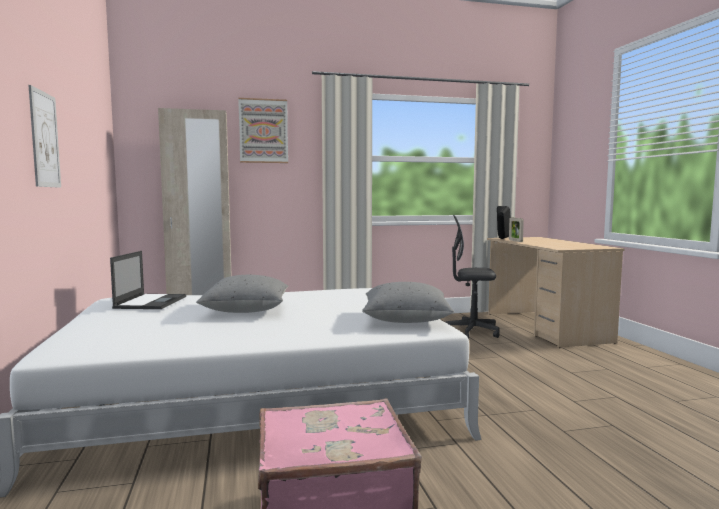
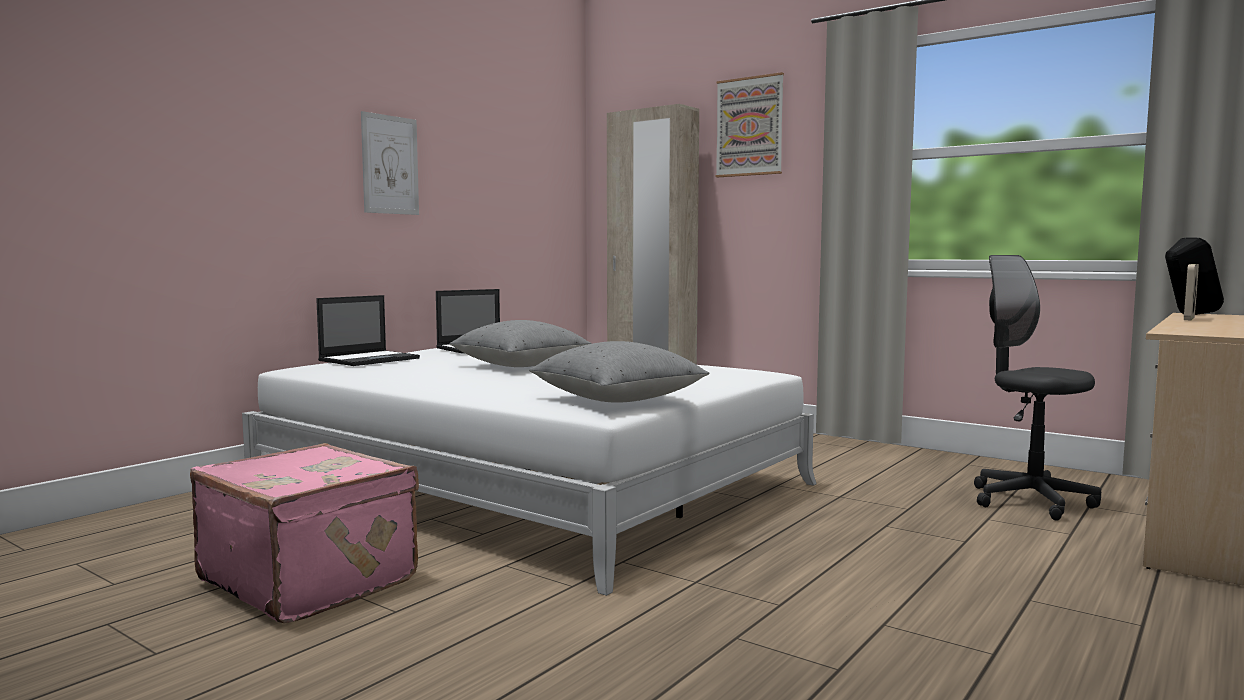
camera: 50 degrees right, 0 degrees up
none -> laptop [316,295,420,366]

